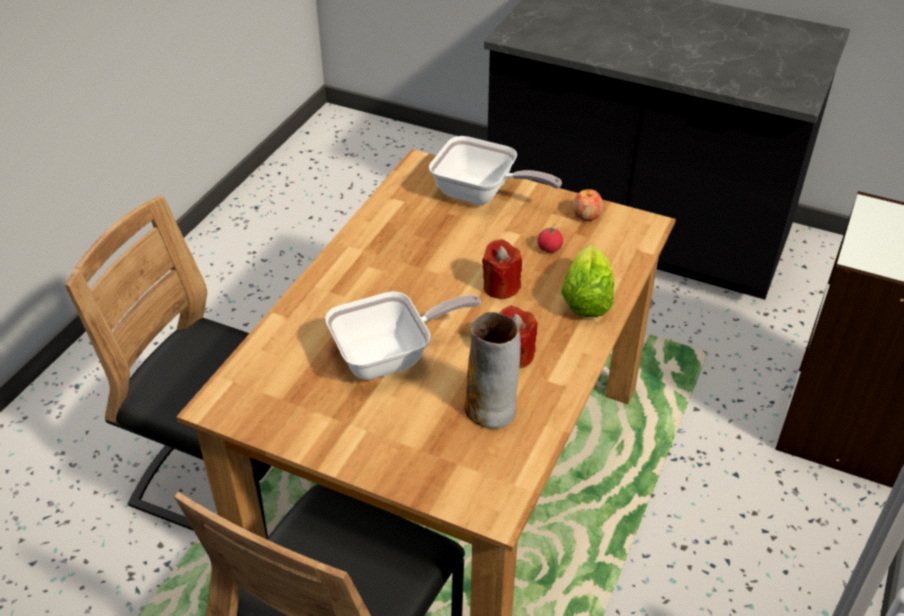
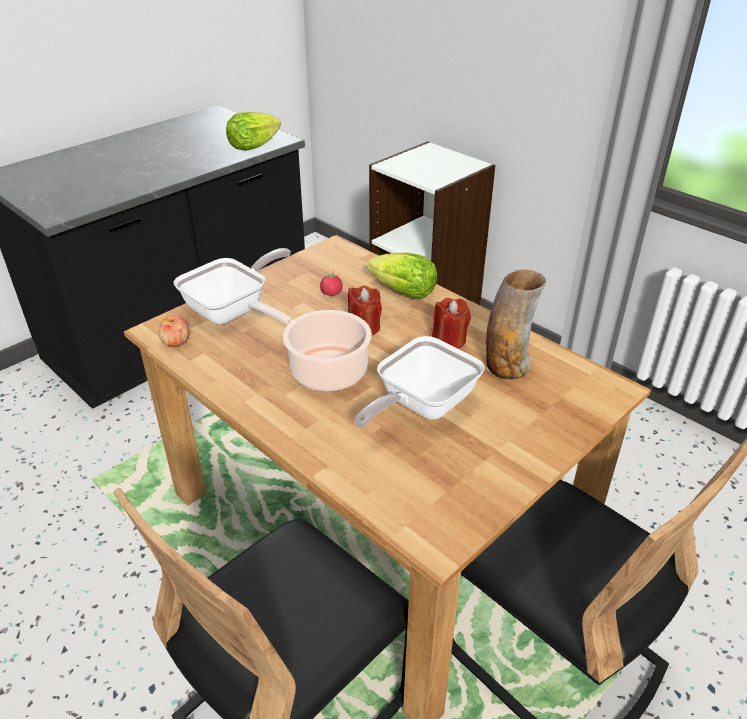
camera: 70 degrees left, 5 degrees down
frying pan [325,291,481,380] -> frying pan turned 135 degrees counterclockwise [354,336,485,428]
apple [573,189,603,221] -> apple moved to [158,315,190,347]
none -> lettuce [226,112,281,151]
none -> cooking pot [248,299,372,391]

